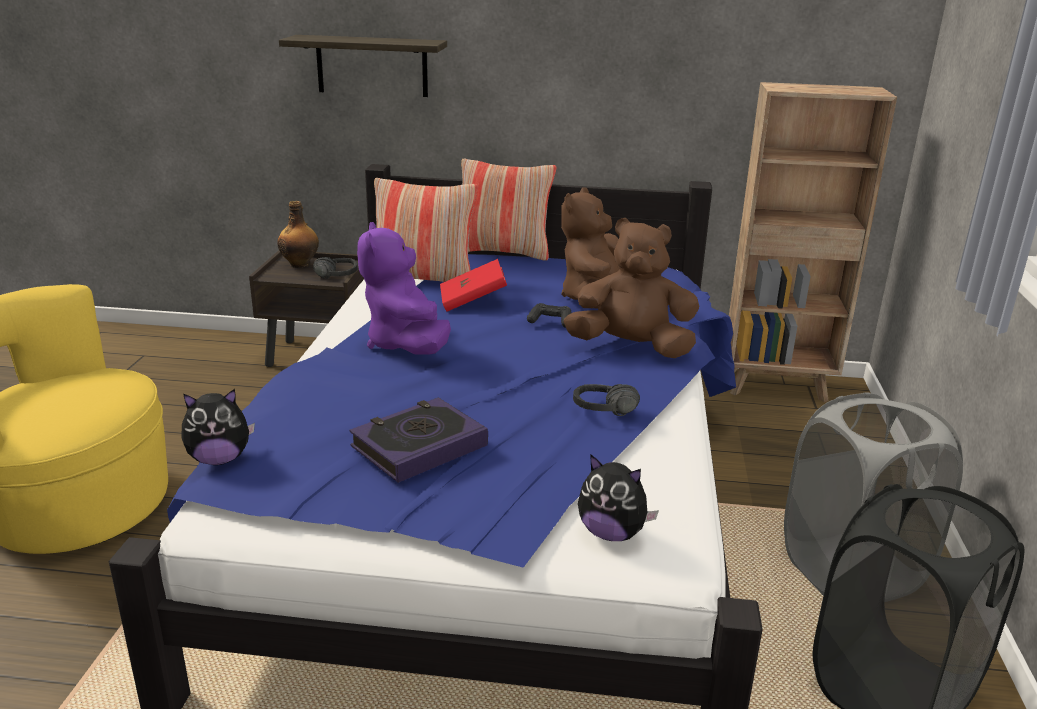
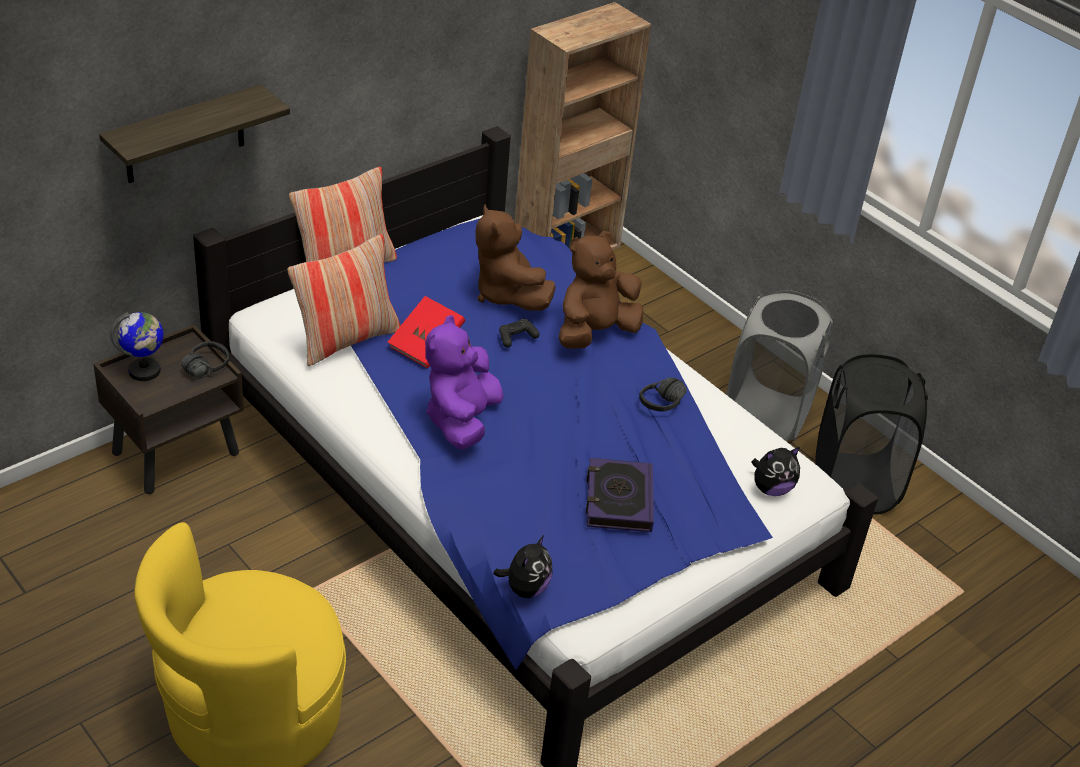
camera: 50 degrees left, 15 degrees up
bottle [277,201,319,268] -> globe [110,312,164,381]
purple plush toy [357,222,451,354] -> purple plush toy turned 75 degrees clockwise [425,315,504,449]

